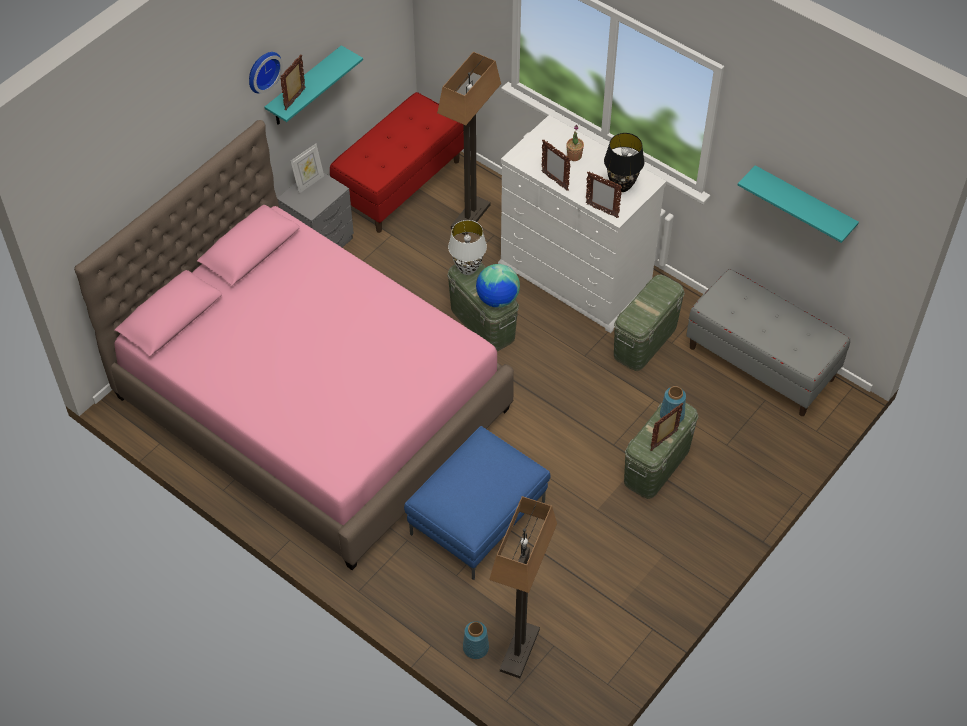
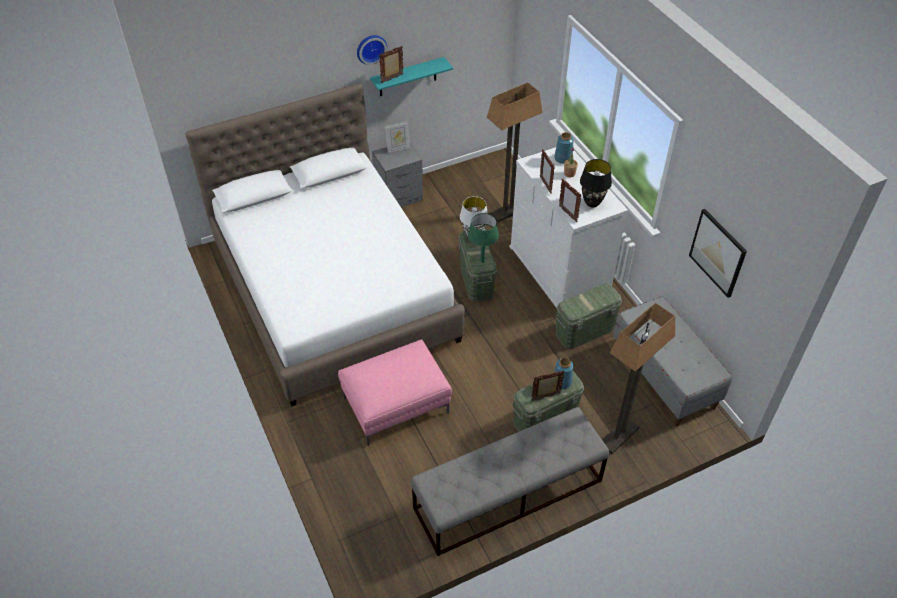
camera: 25 degrees right, 5 degrees down
pink bed [74,120,514,570] -> white bed [185,83,465,407]
red bench [330,92,464,233] -> none
blue ottoman [404,426,551,580] -> pink ottoman [338,339,452,446]
blue vase [463,621,489,659] -> blue vase moved to [554,132,574,164]
globe [476,264,520,308] -> green table lamp [468,213,499,263]
floor lamp [489,496,557,678] -> floor lamp moved to [603,303,675,454]
turquoise shelf [738,165,859,243] -> picture [689,209,747,298]
none -> grey bench [411,407,609,556]

